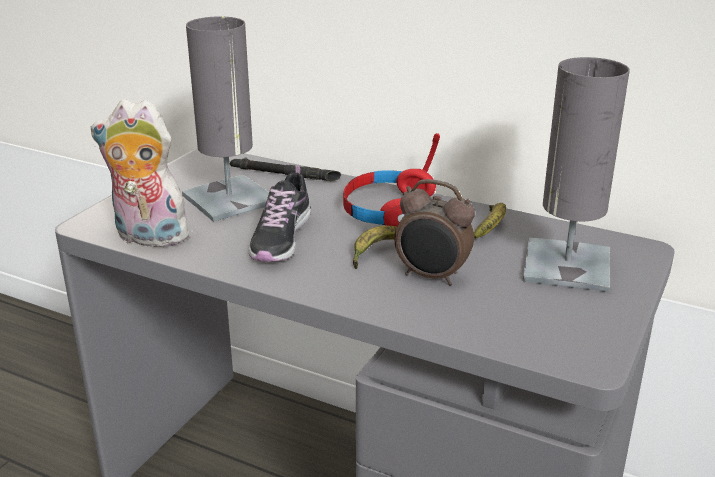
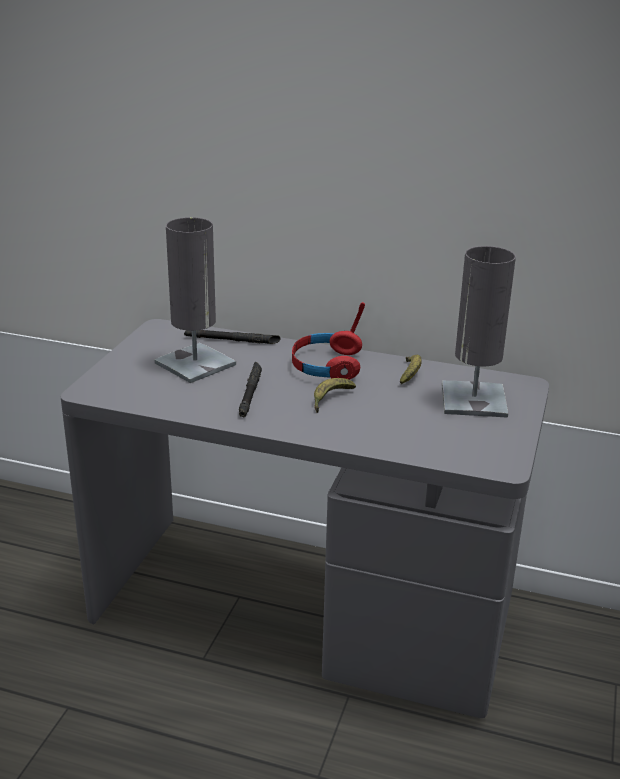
camera: 10 degrees left, 0 degrees up
plush toy [91,99,189,247] -> none
shoe [248,166,311,262] -> black flashlight [239,362,262,417]
alarm clock [394,179,475,286] -> none

